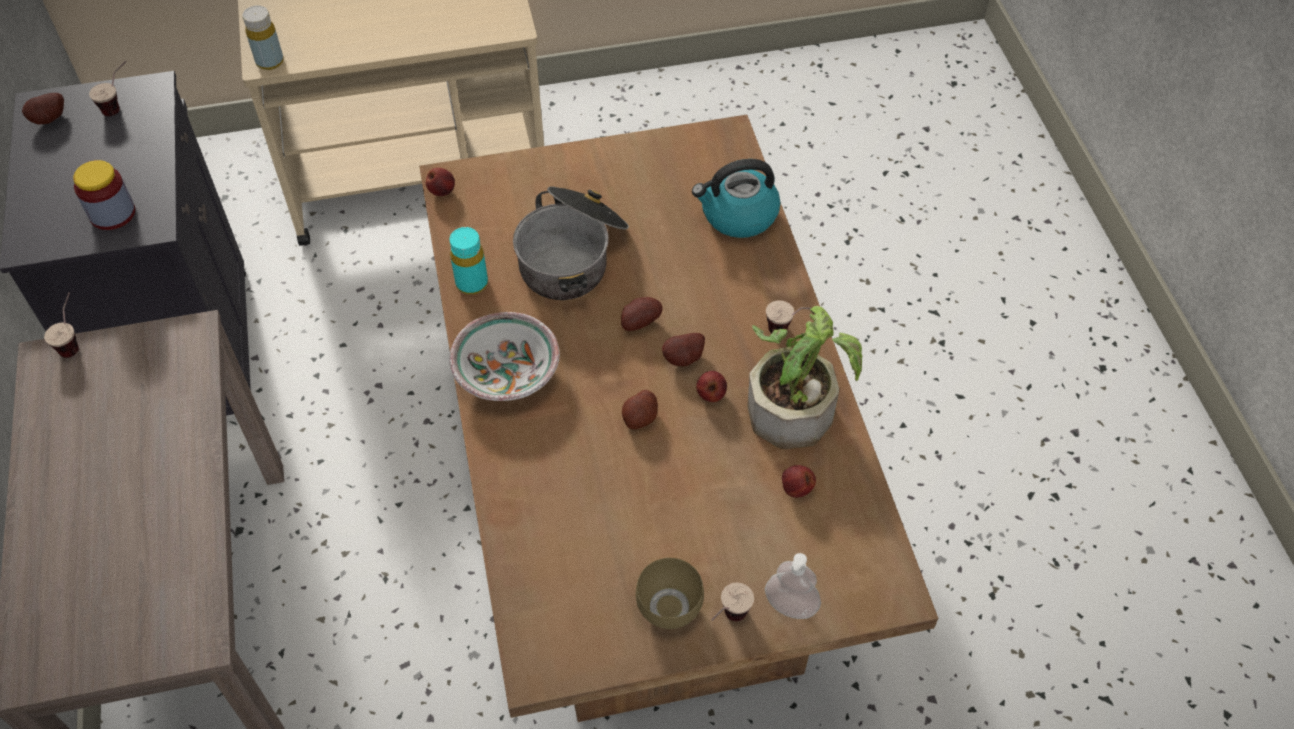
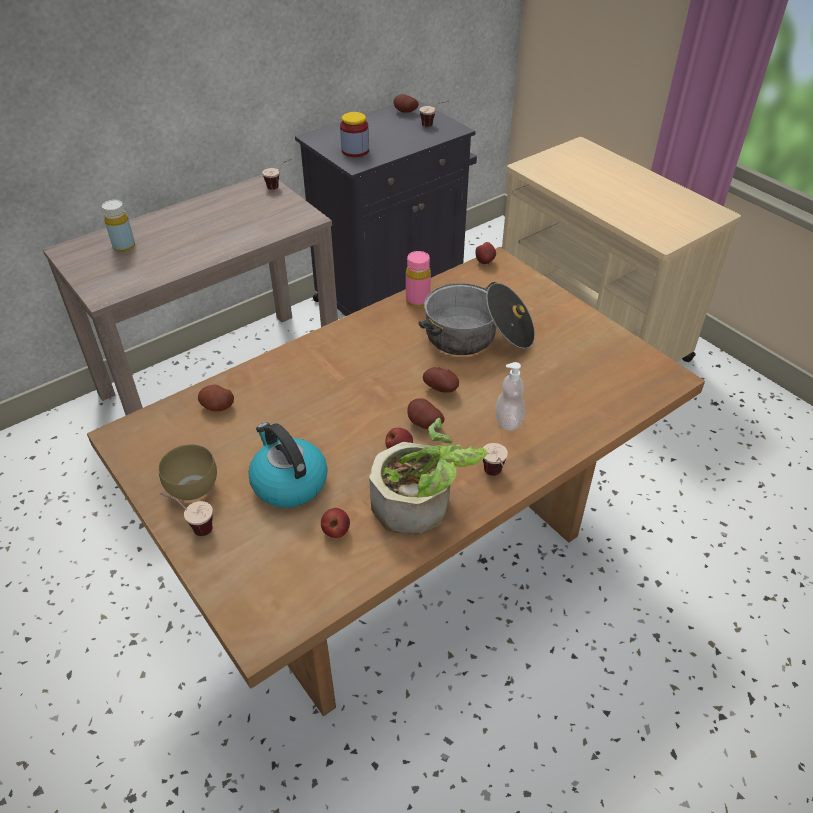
camera: 65 degrees right, 10 degrees down
yellow bottle [243,5,284,70] -> yellow bottle moved to [102,200,135,252]
turquoise bottle [449,227,488,295] -> pink bottle [406,251,431,307]
bowl [450,312,560,401] -> none
potato [622,390,658,429] -> potato moved to [198,385,234,411]
kettle [692,159,780,238] -> kettle moved to [248,423,328,508]
soap dispenser [765,553,821,619] -> soap dispenser moved to [495,362,525,431]

